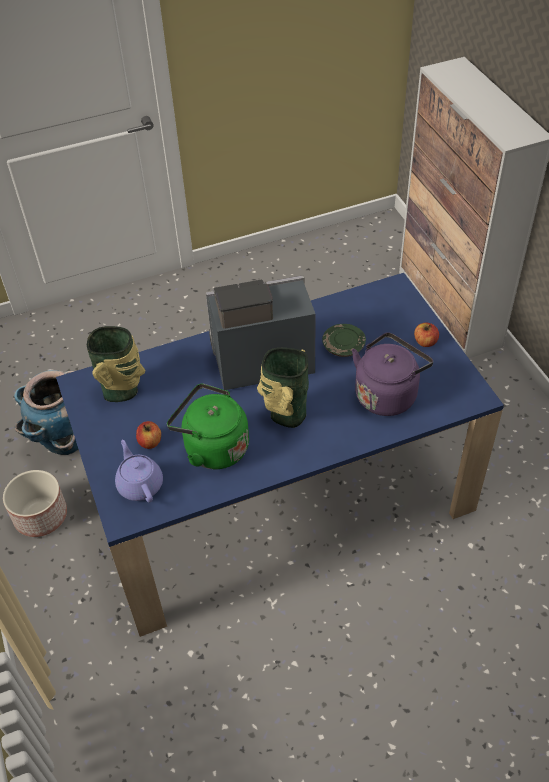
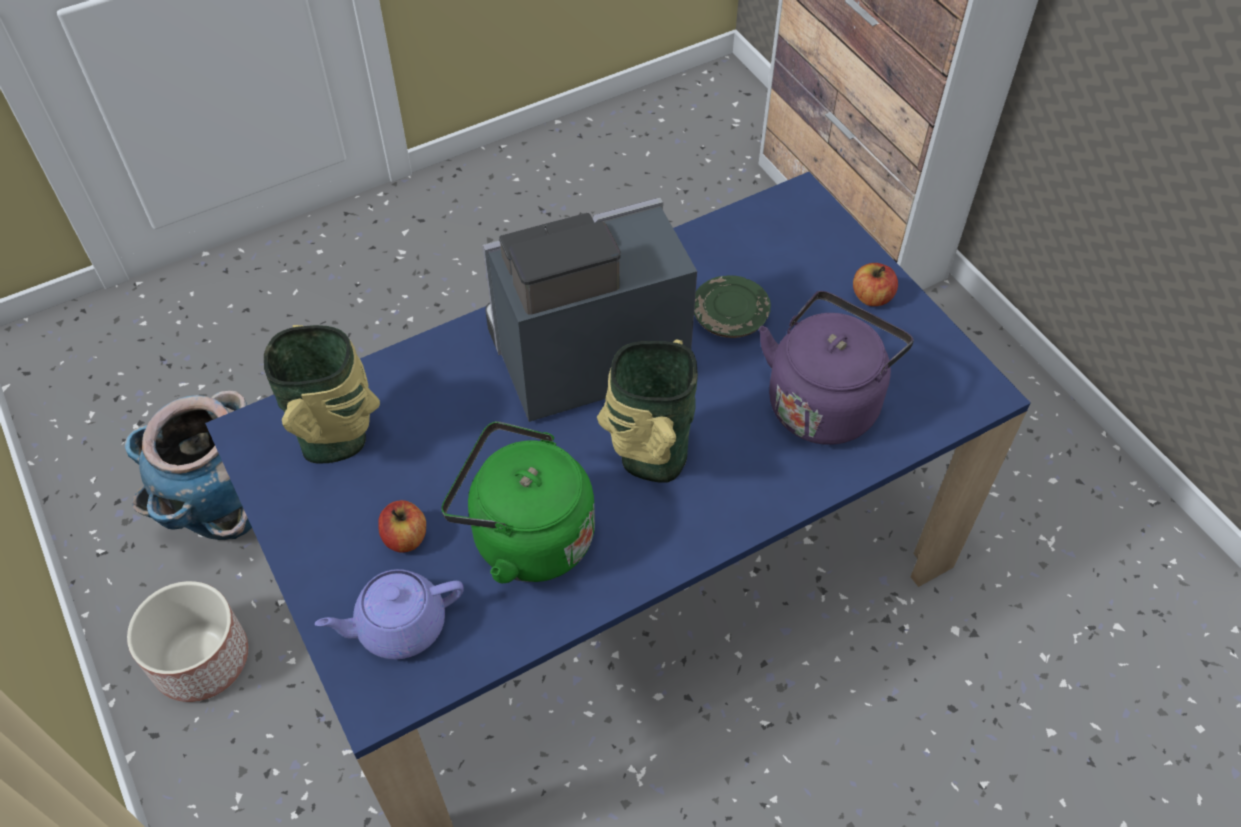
camera: 10 degrees left, 5 degrees up
purple teapot [115,440,163,503] -> purple teapot turned 75 degrees counterclockwise [315,569,464,659]

